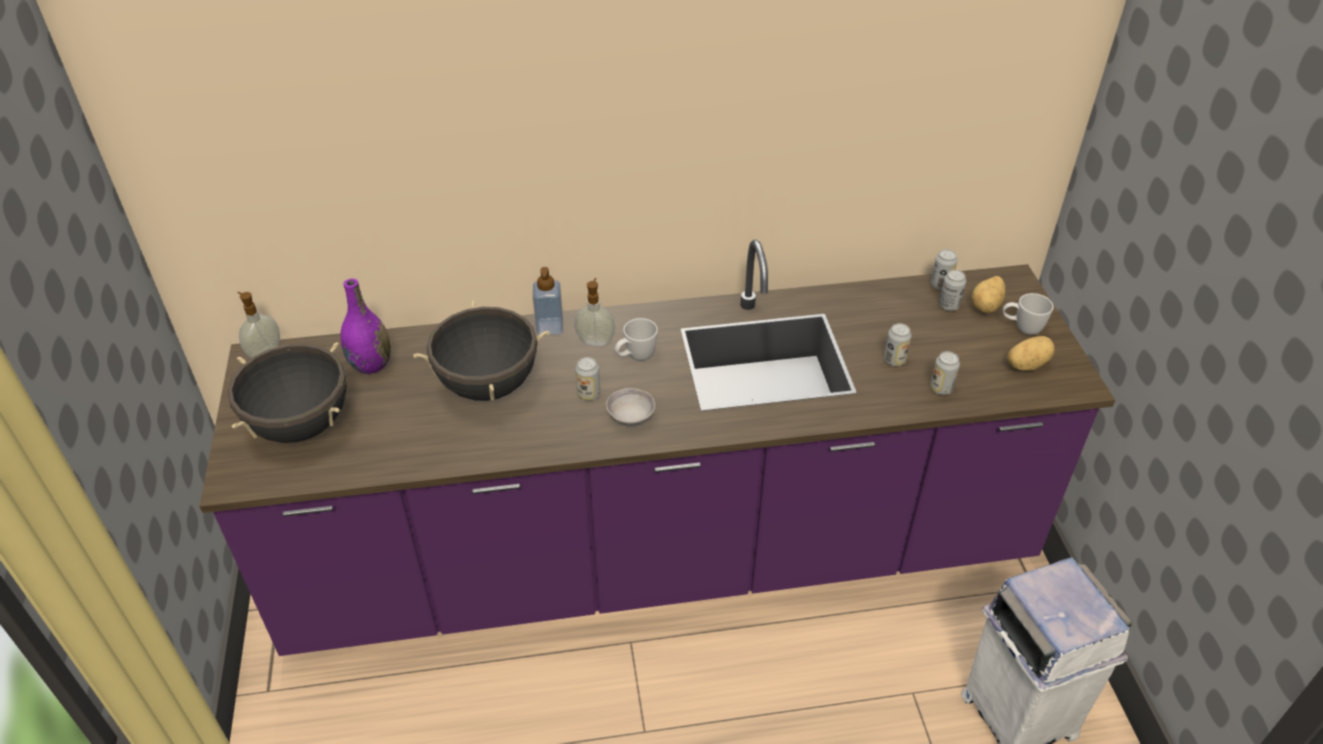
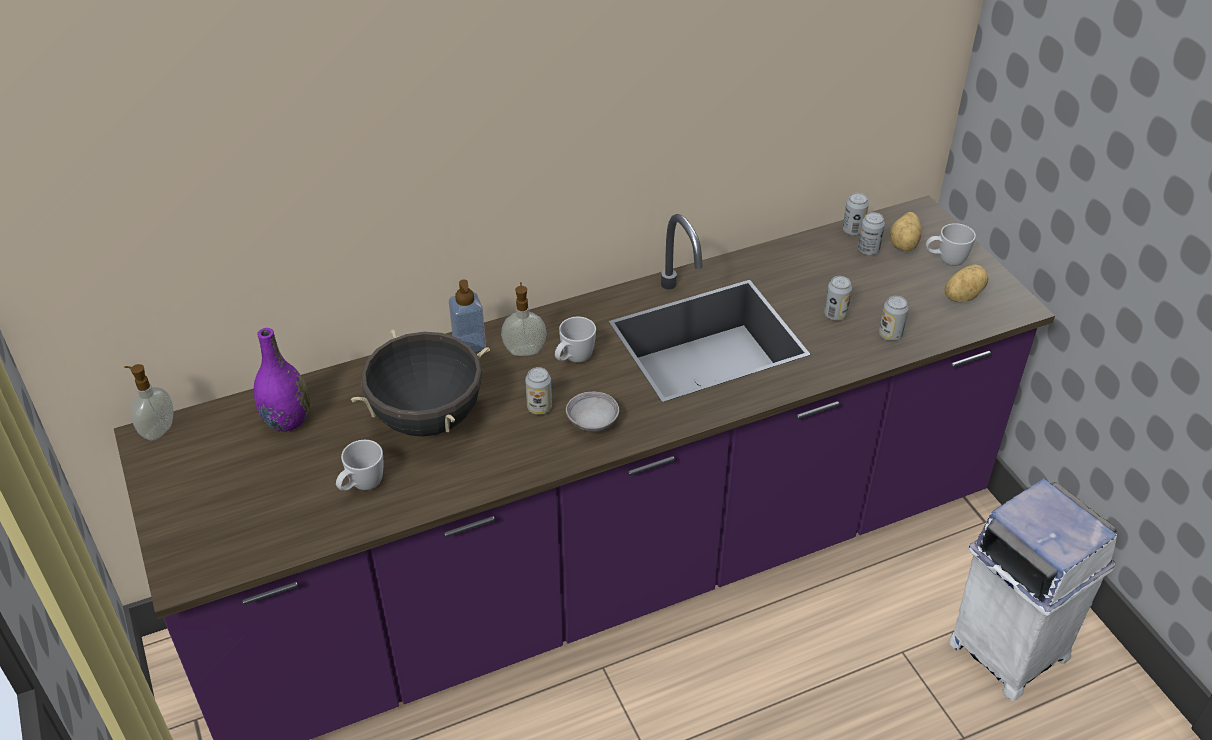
camera: 15 degrees left, 0 degrees up
black cooking pot [228,342,347,443] -> none
none -> white mug [336,440,383,491]

